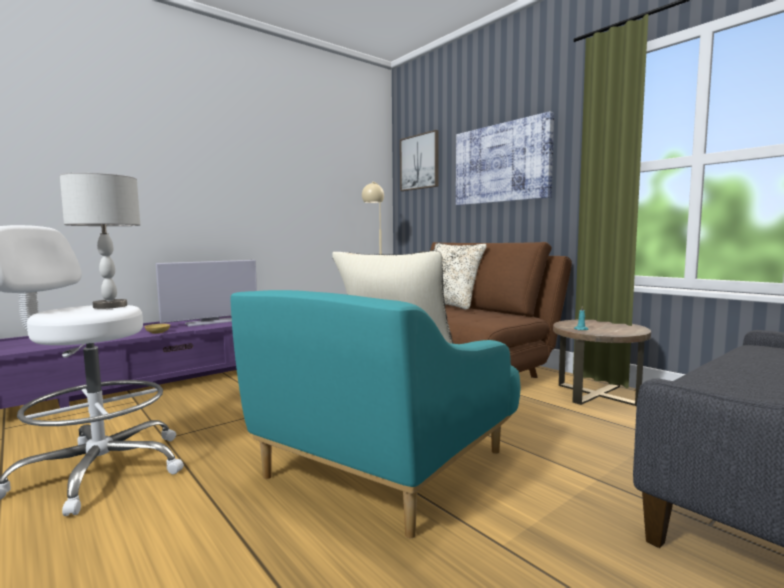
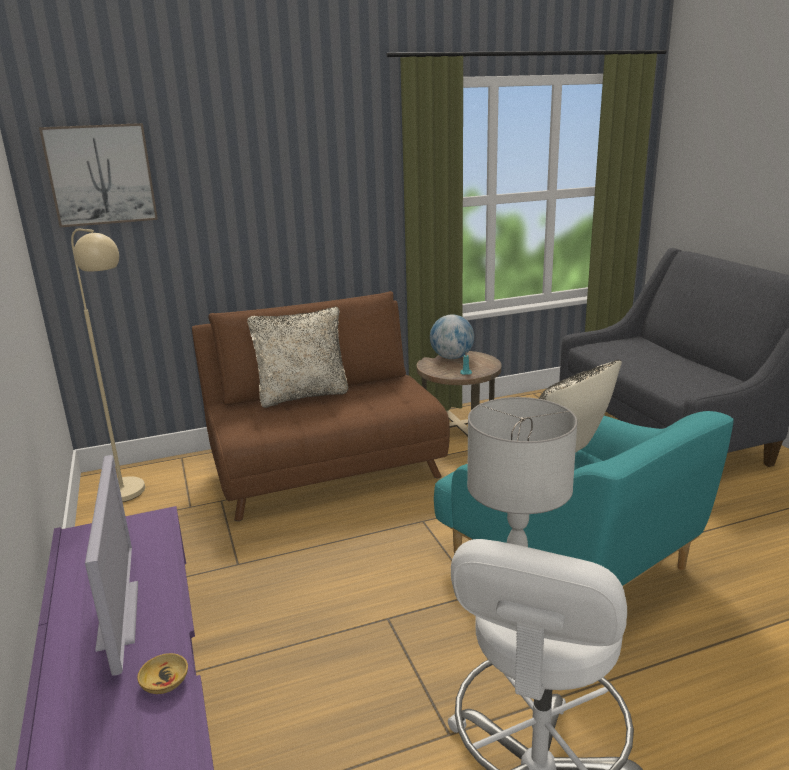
camera: 70 degrees left, 15 degrees up
picture [456,111,554,205] -> none
none -> globe [430,314,474,359]

